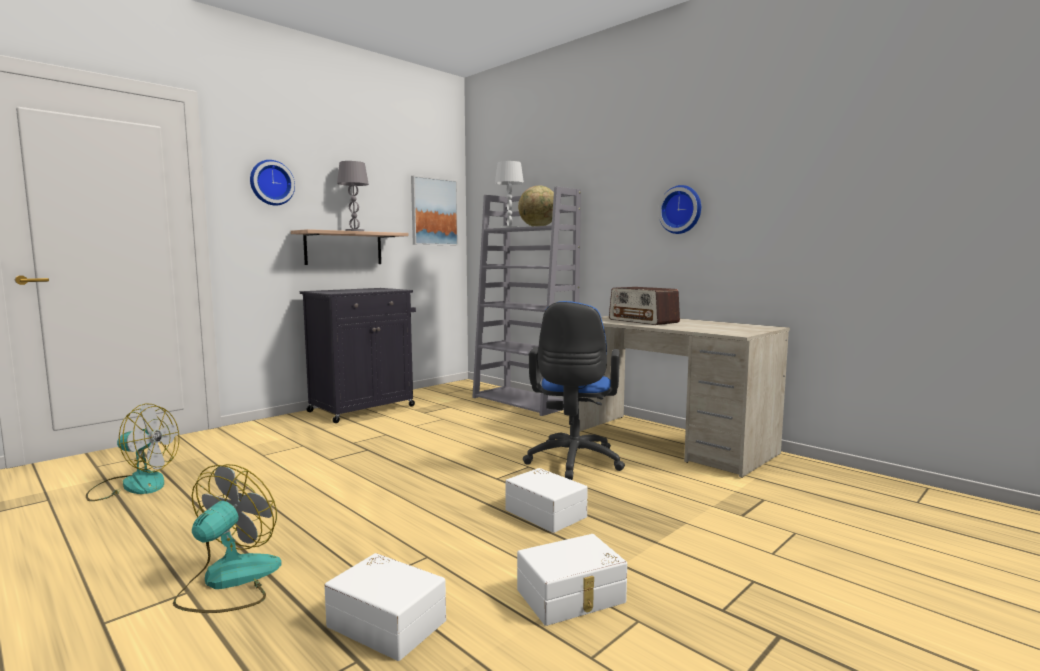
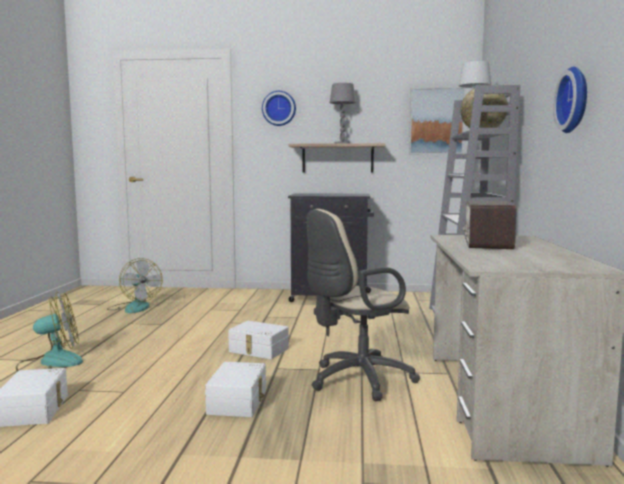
camera: 50 degrees right, 0 degrees up
white storage box [517,534,627,626] -> white storage box moved to [228,321,289,359]
blue office chair [523,301,625,480] -> beige office chair [307,209,420,401]

